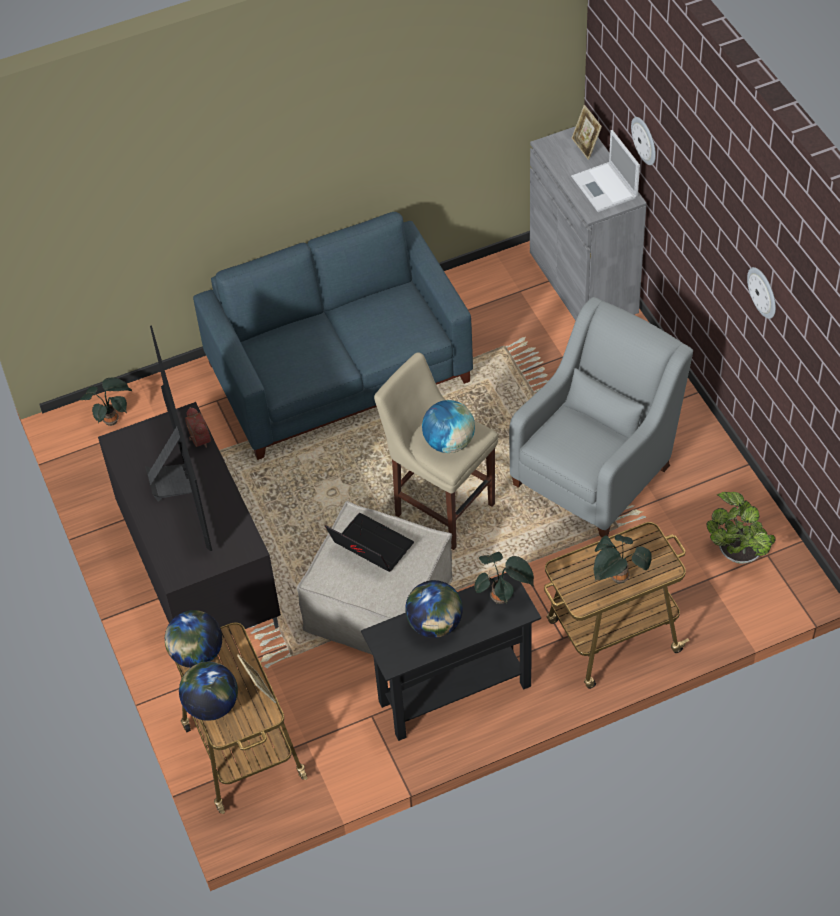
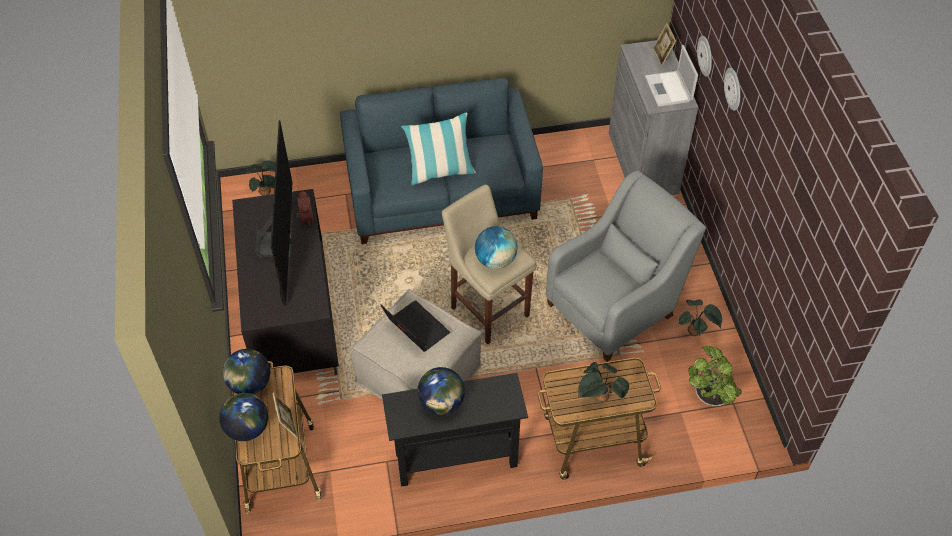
camera: 10 degrees right, 0 degrees up
potted plant [475,552,535,604] -> potted plant moved to [679,299,722,336]
wall clock [747,267,776,319] -> wall clock moved to [724,68,741,111]
none -> pillow [401,113,476,185]

